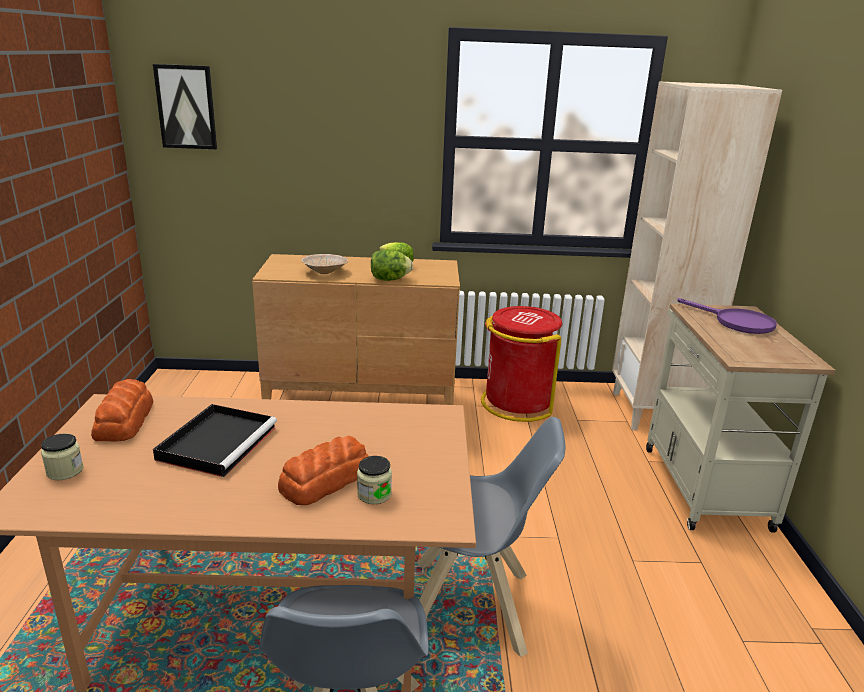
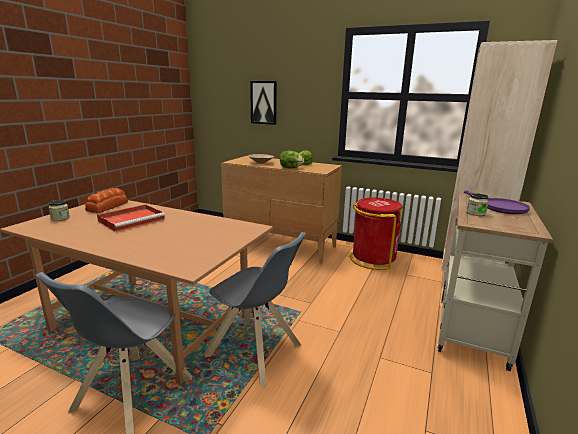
camera: 25 degrees right, 5 degrees down
picture [153,64,217,149] -> picture moved to [250,81,277,125]
black tray [153,404,277,477] -> red tray [97,204,165,232]
bread [278,436,369,505] -> none
jar [357,456,392,504] -> jar moved to [466,193,489,216]

